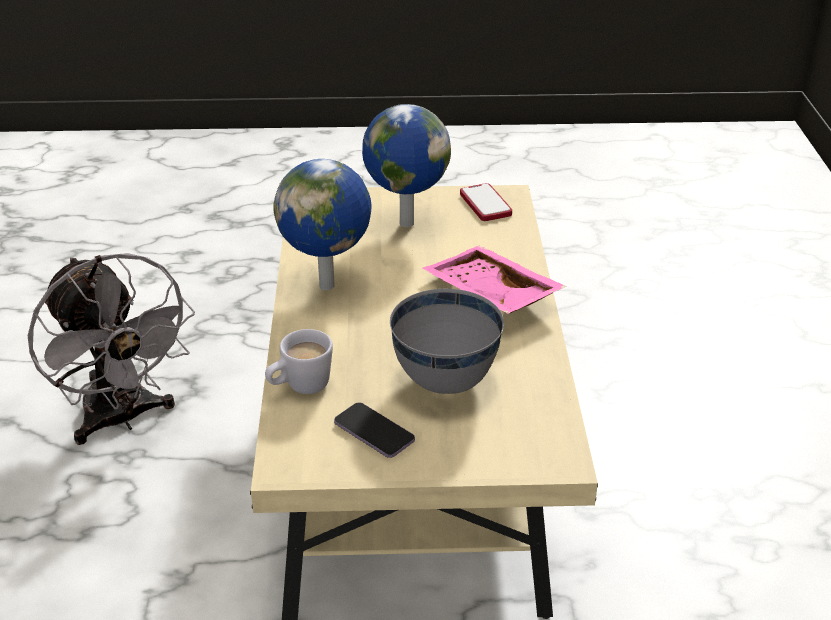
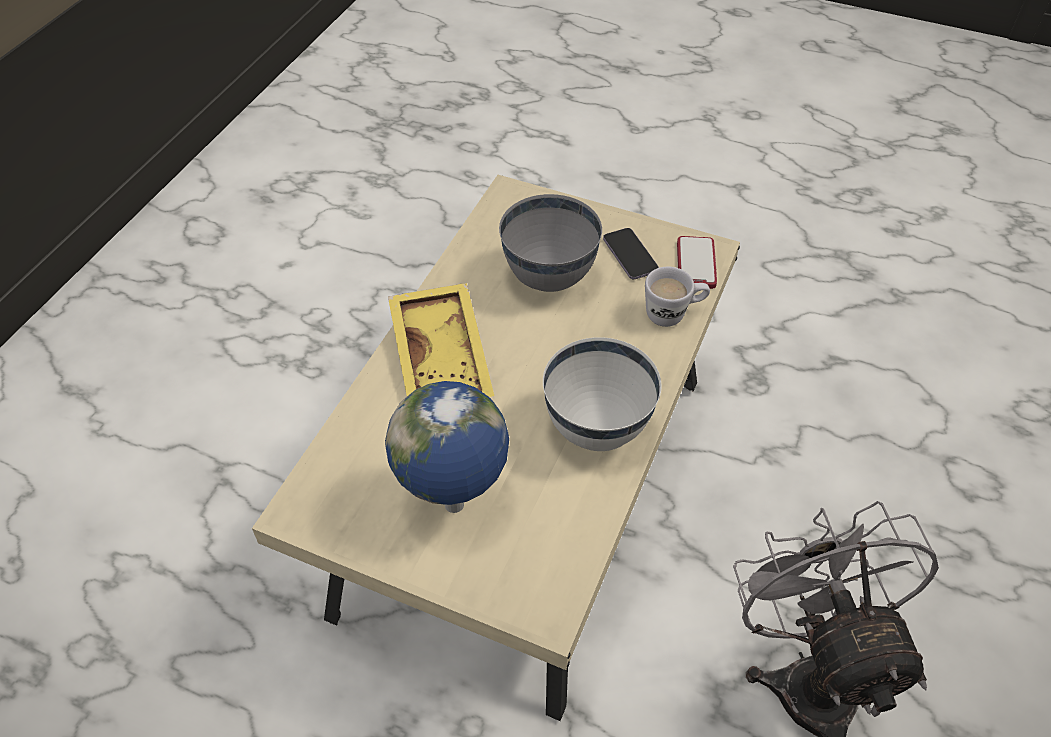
camera: 155 degrees left, 15 degrees up
globe [274,159,372,290] -> white bowl [543,337,661,451]
pink tray [423,246,567,314] -> yellow tray [388,283,494,397]
phone [460,183,512,221] -> phone moved to [677,236,717,289]

